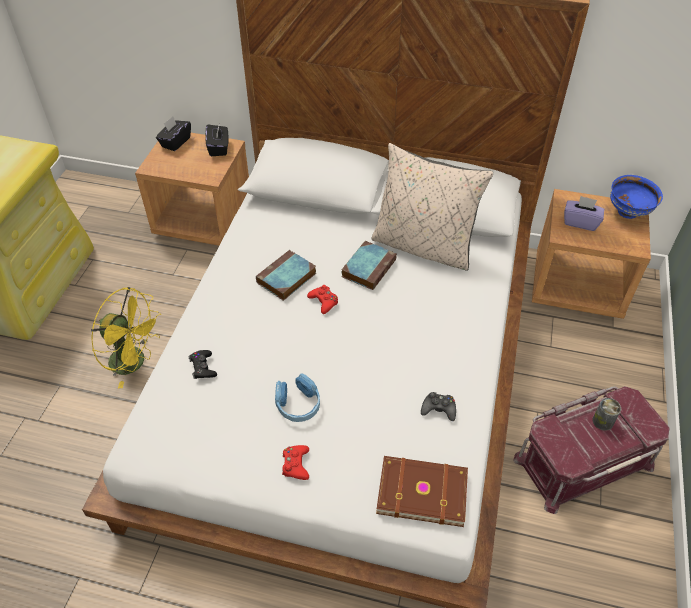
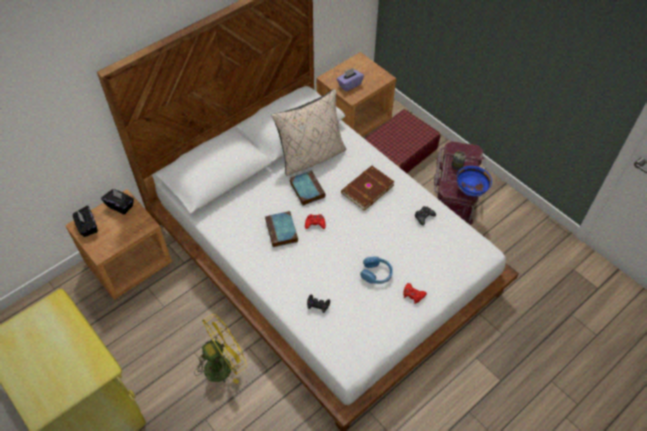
camera: 55 degrees left, 5 degrees up
brown book [376,456,468,527] -> brown book moved to [341,166,395,211]
blue bowl [610,175,663,219] -> blue bowl moved to [457,166,492,197]
none -> red suitcase [364,109,440,173]

